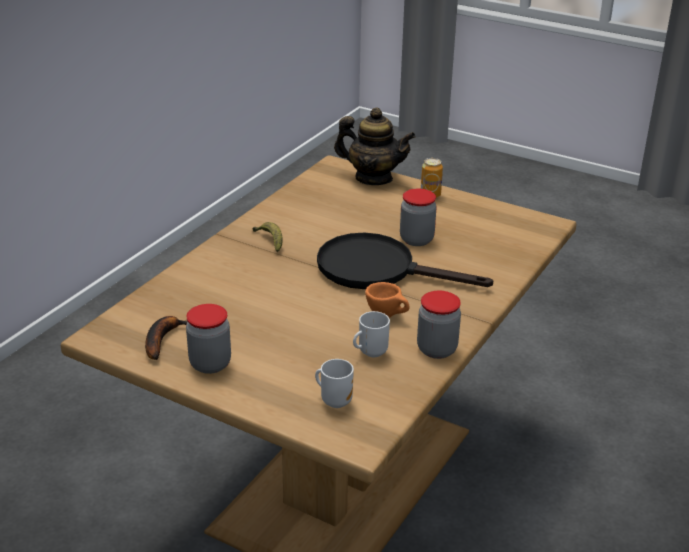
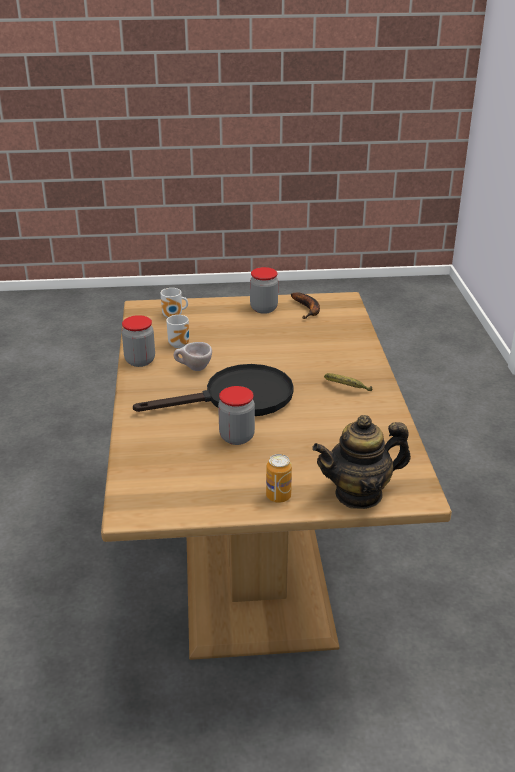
camera: 145 degrees right, 0 degrees up
orange cup [365,282,410,318] -> beige cup [174,342,212,371]

